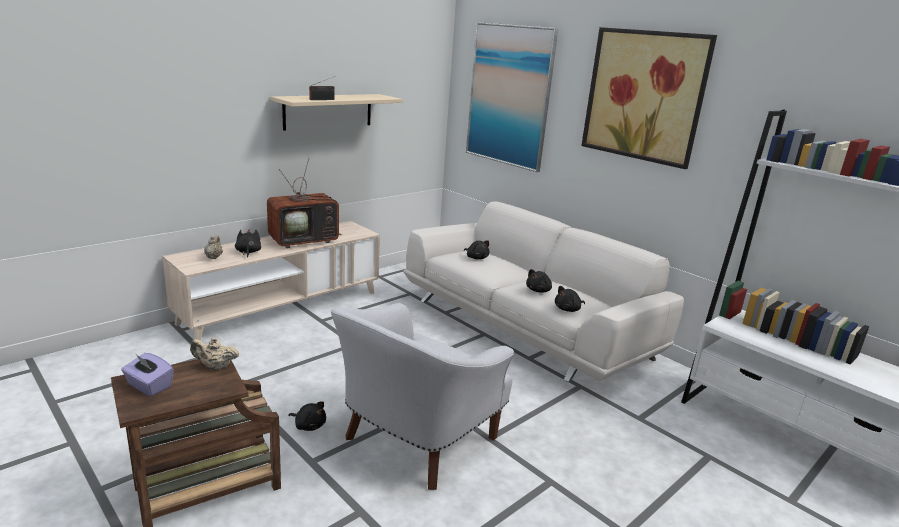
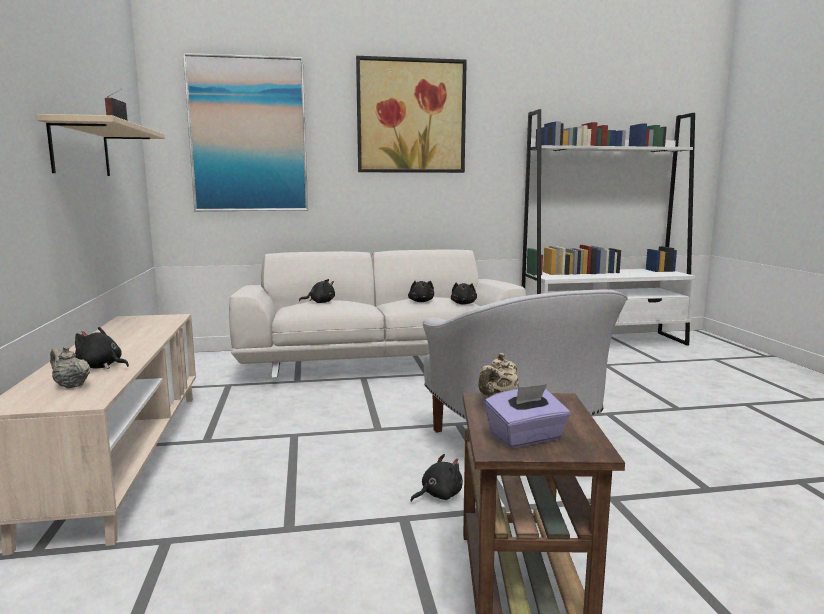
camera: 55 degrees left, 10 degrees down
television [267,158,342,248] -> none

